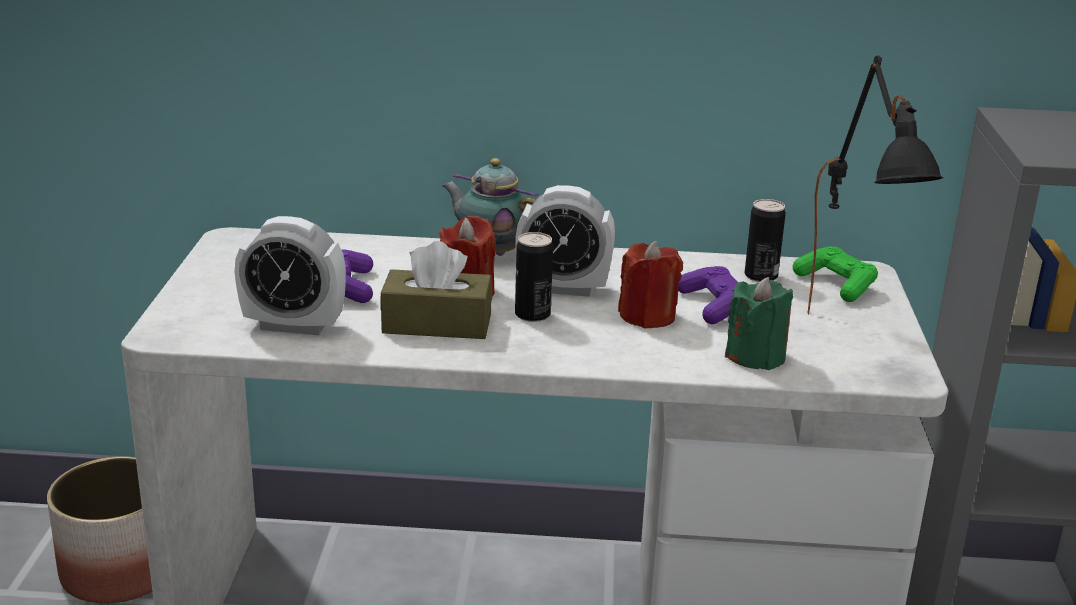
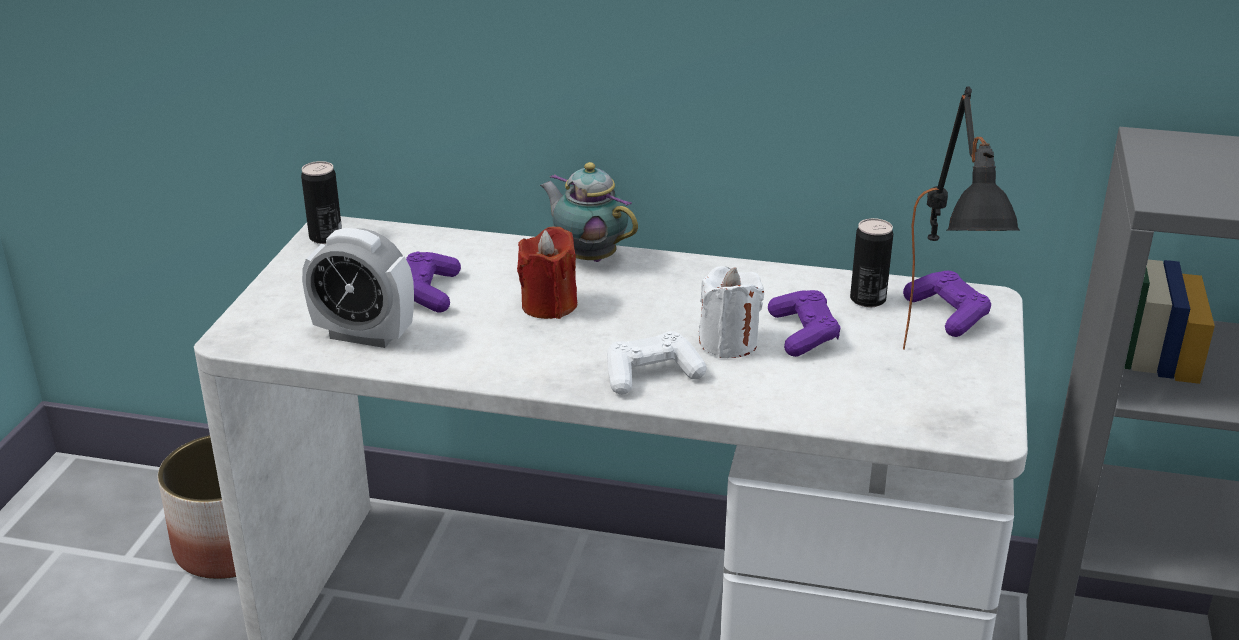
camera: 10 degrees right, 5 degrees up
brown tissue box [381,241,492,339] -> none
alarm clock [515,185,615,297] -> none
can [515,232,553,322] -> can moved to [301,161,342,244]
red candle [618,241,683,328] -> white candle [699,266,764,358]
green candle [725,277,793,370] -> none
green game controller [793,246,878,302] -> purple game controller [903,271,991,337]
none -> white game controller [607,331,706,395]

